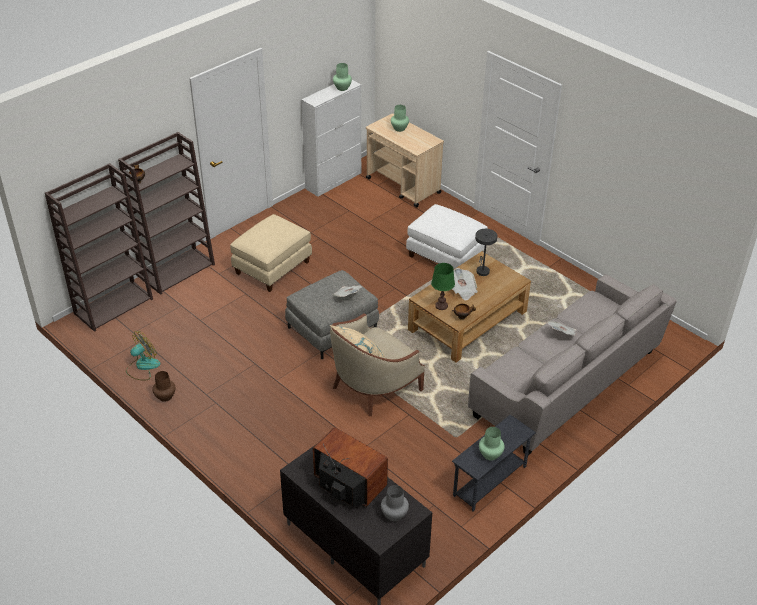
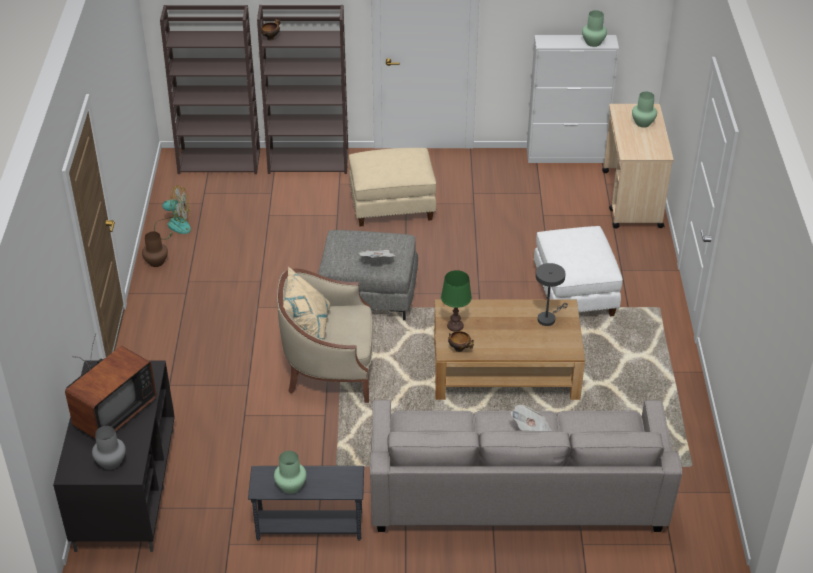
camera: 45 degrees right, 0 degrees up
television [313,427,388,507] -> television turned 45 degrees clockwise [65,333,157,438]
newspaper [452,268,478,301] -> none

